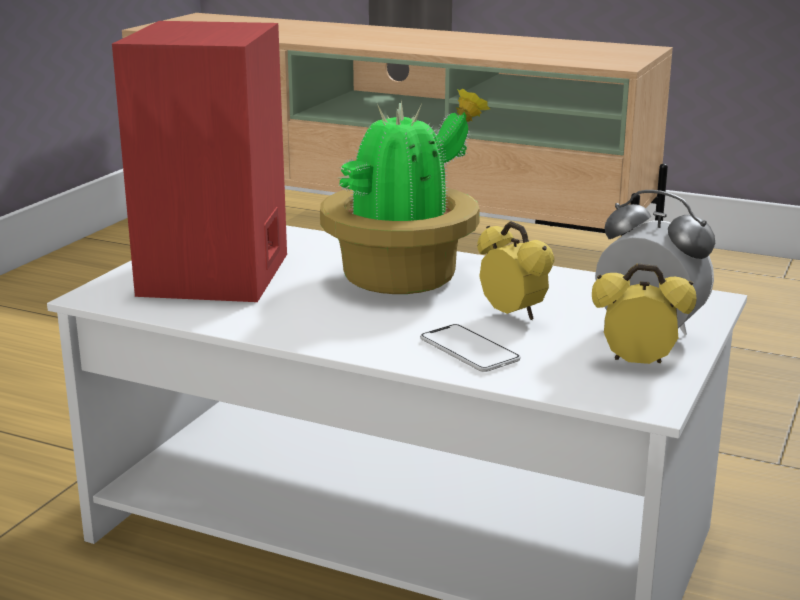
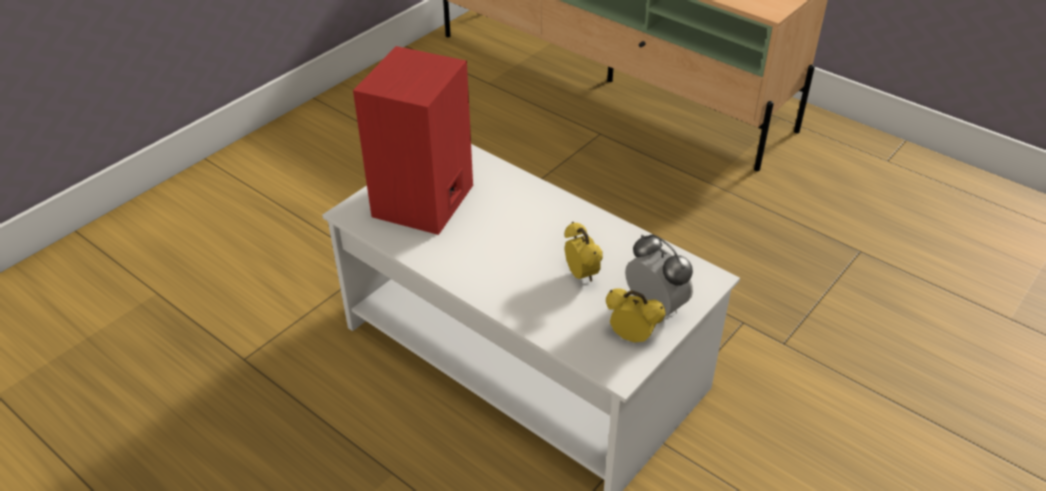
camera: 15 degrees right, 20 degrees up
potted plant [320,89,490,294] -> none
phone [420,324,521,372] -> none

